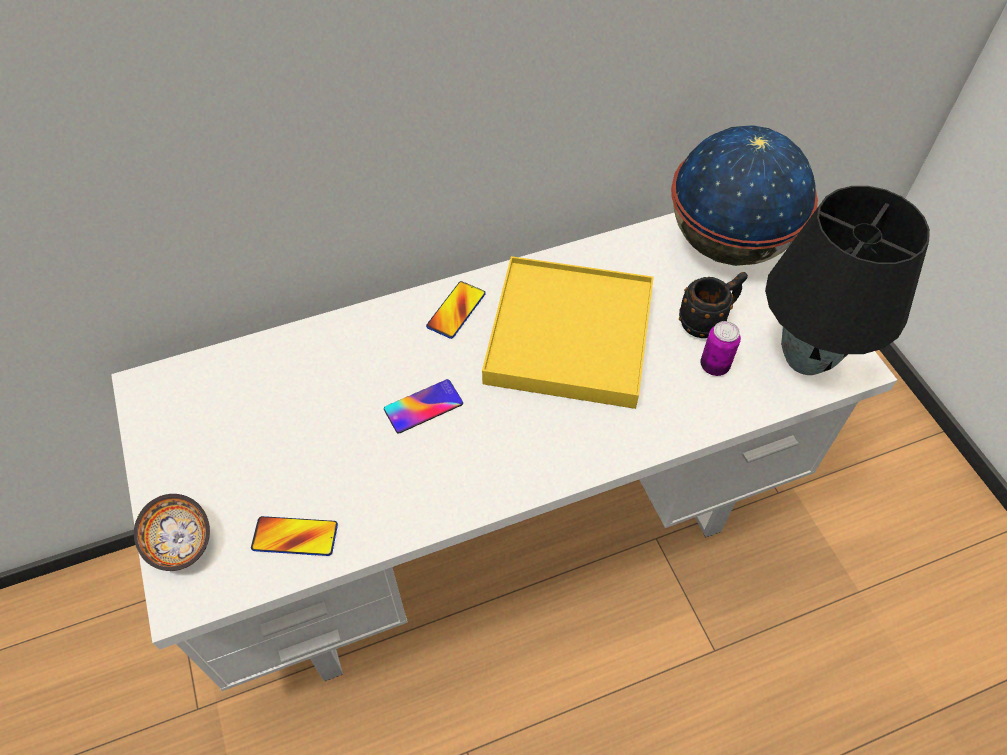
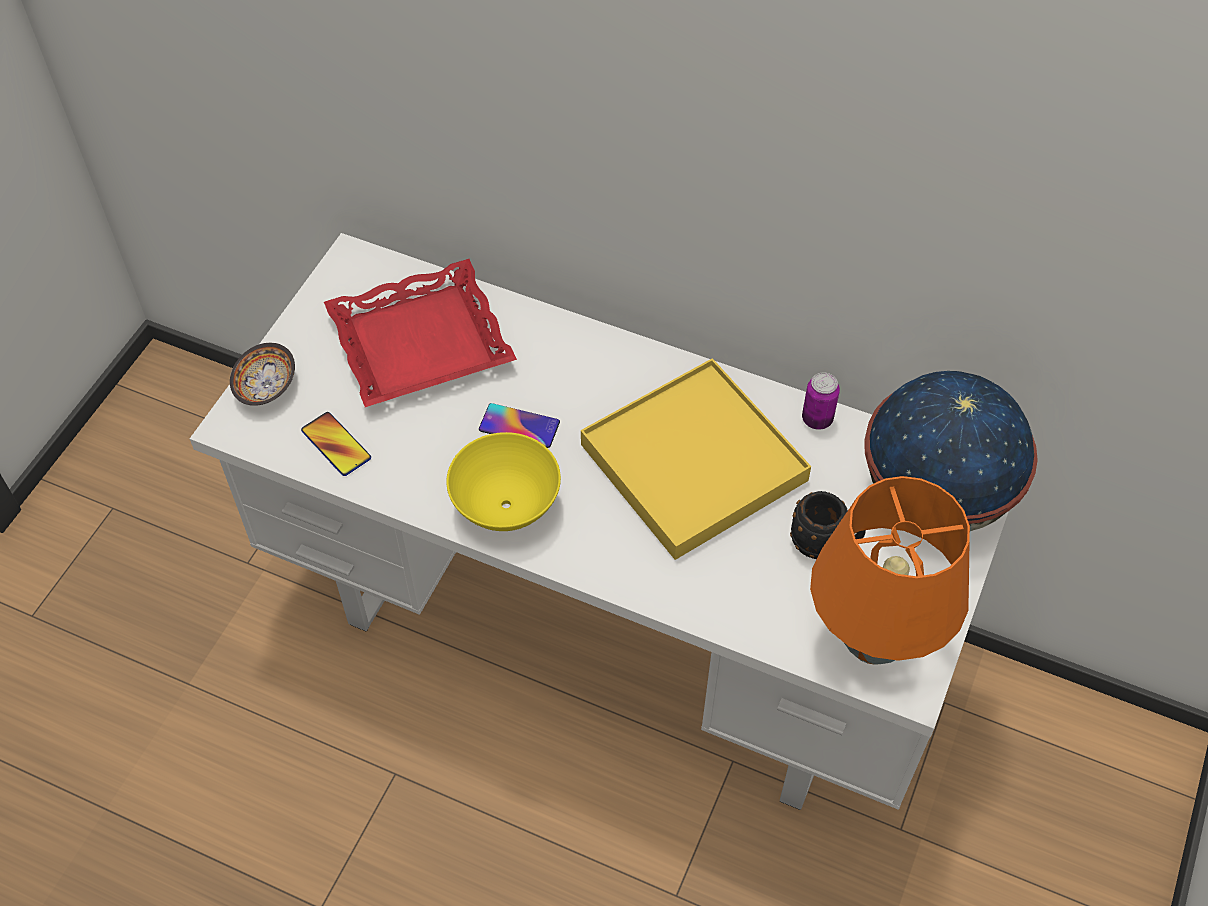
camera: 45 degrees right, 0 degrees up
phone [426,281,486,339] -> none
can [700,321,741,376] -> can moved to [802,372,840,430]
black table lamp [765,186,930,375] -> orange table lamp [810,476,970,665]
none -> red tray [324,259,517,407]
none -> yellow bowl [447,432,561,531]

